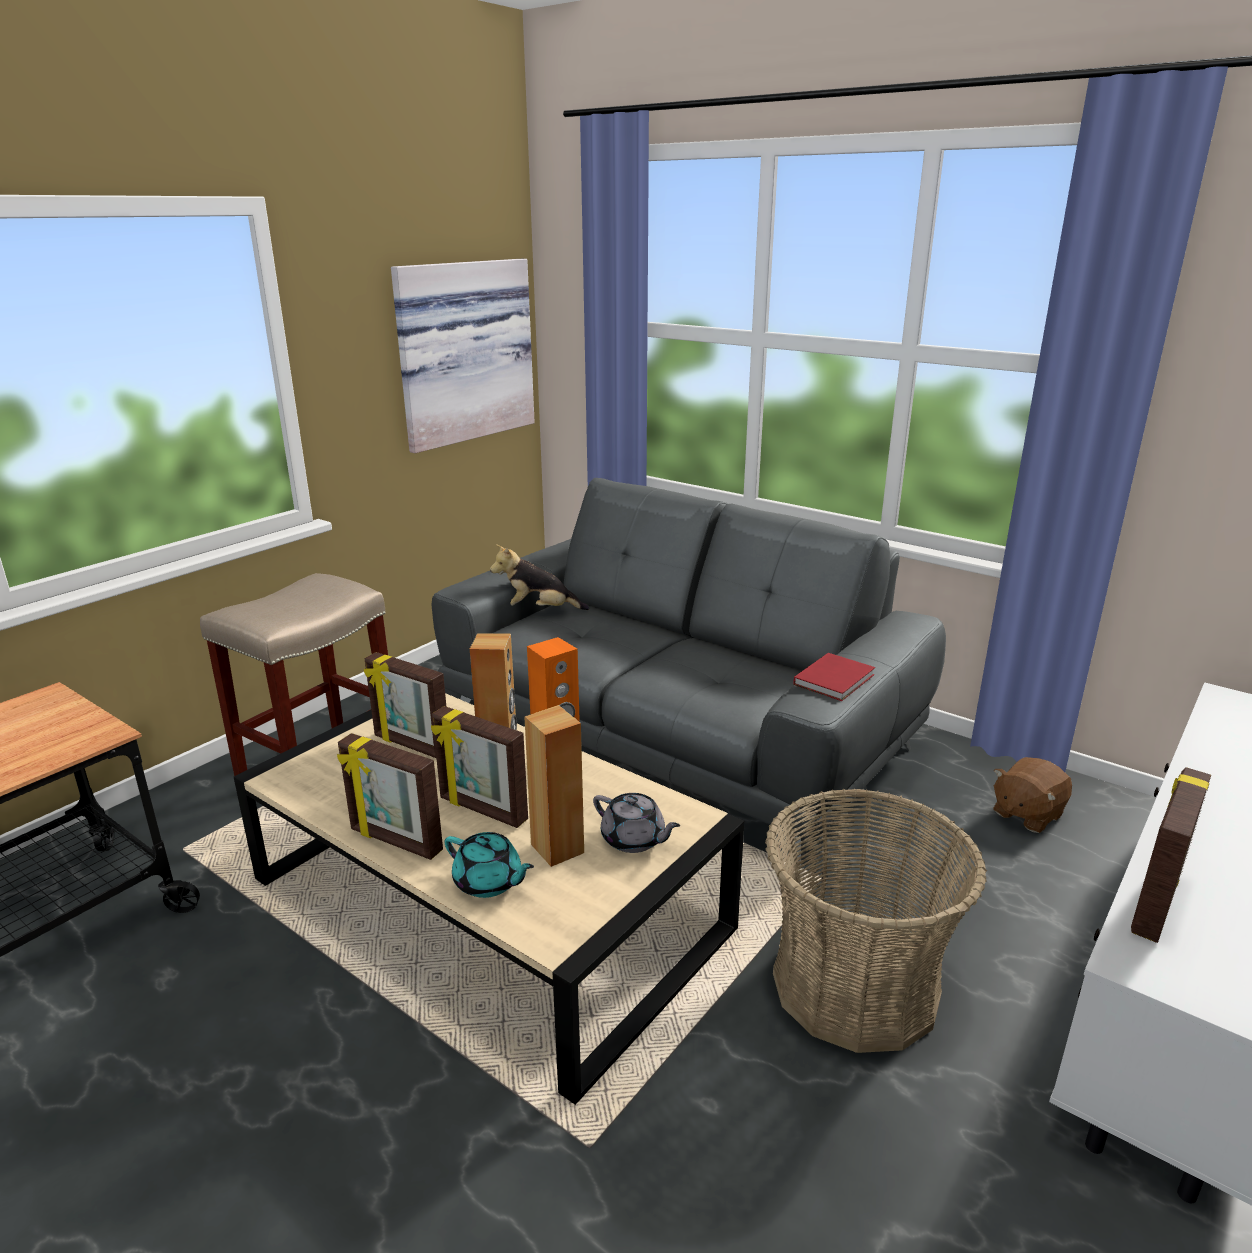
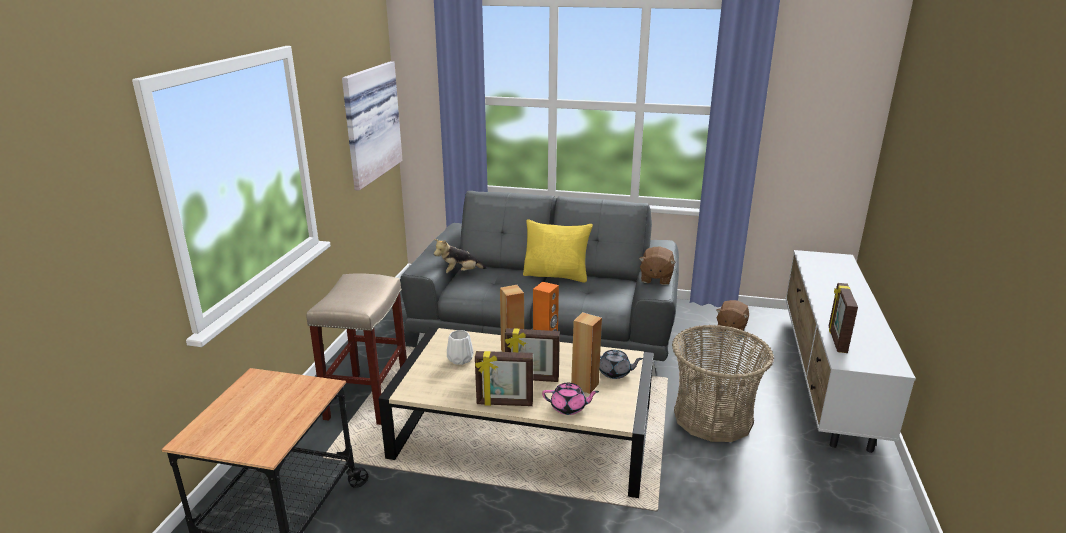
camera: 25 degrees left, 0 degrees up
picture frame [364,652,446,758] -> white vase [447,330,473,365]
turquoise teapot [445,832,534,898] -> pink teapot [542,383,599,415]
red book [793,653,875,701] -> brown plush toy [639,247,676,285]
none -> yellow pillow [523,219,593,283]

